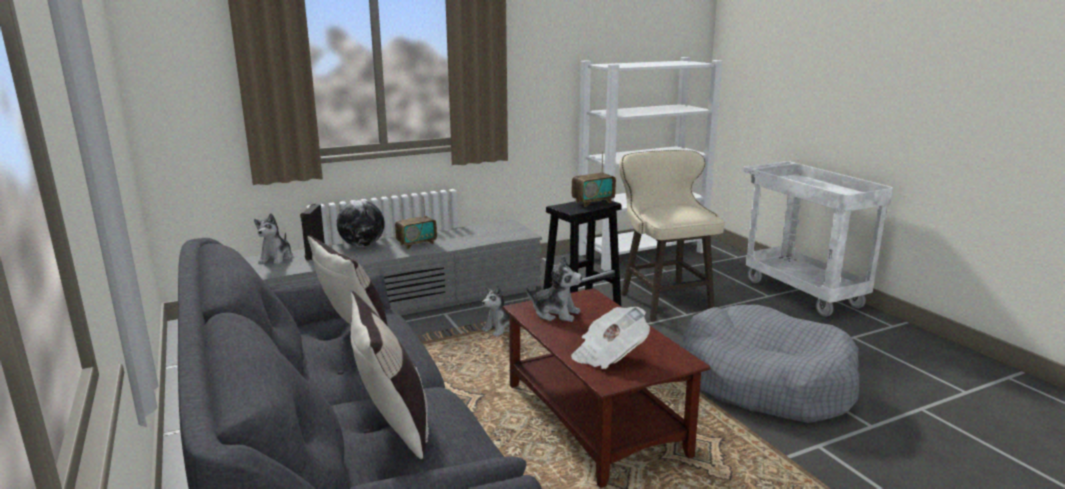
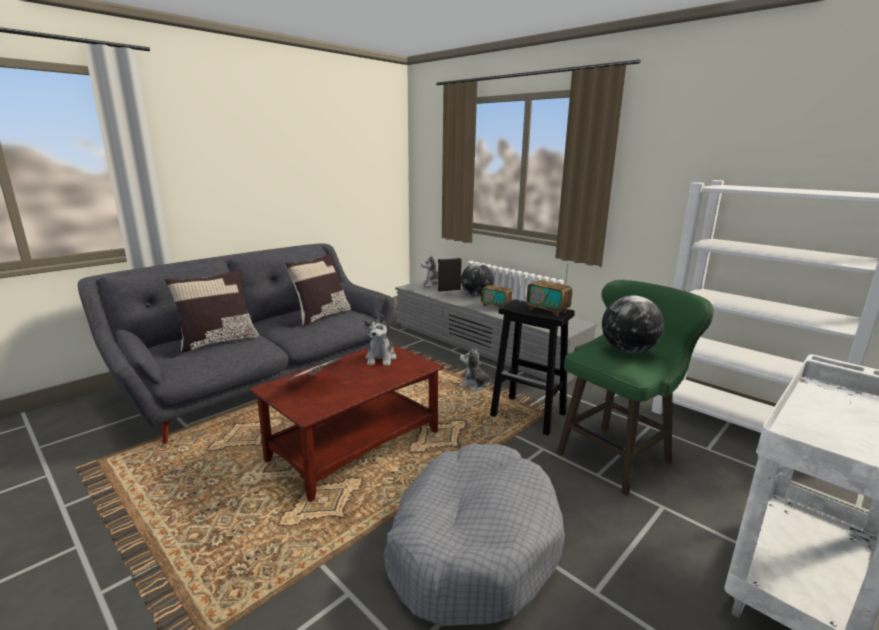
camera: 70 degrees right, 0 degrees up
beige stool [619,150,724,322] -> green stool [557,280,714,496]
none -> globe [602,295,664,354]

